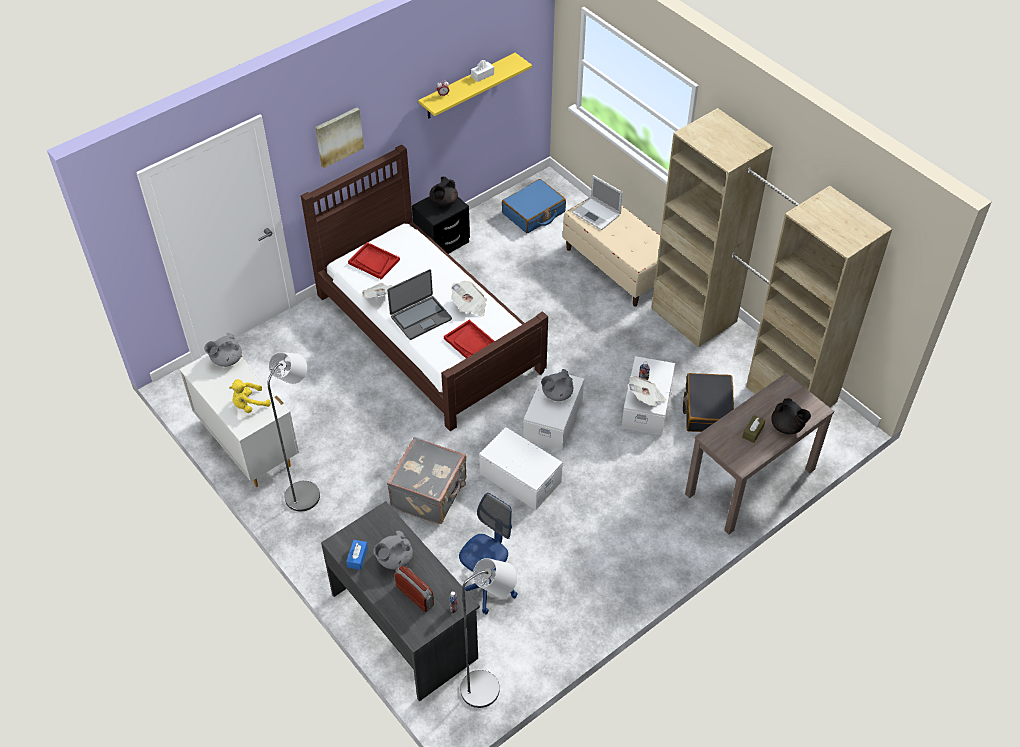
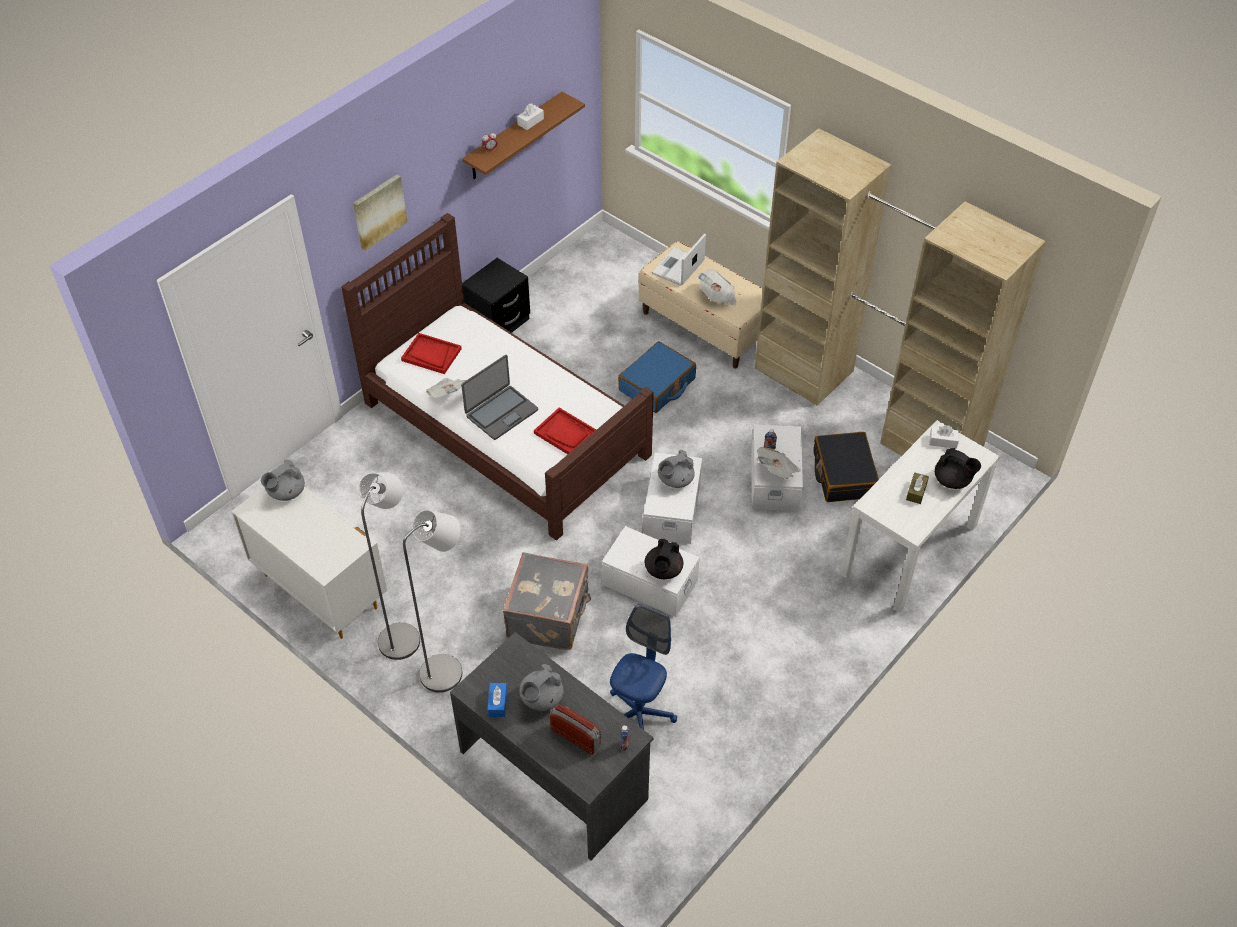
camera: 10 degrees left, 0 degrees up
yellow plush toy [229,379,271,413] -> none
yellow shelf [418,53,532,119] -> brown shelf [462,92,585,179]
black teapot [429,177,458,206] -> black teapot moved to [645,539,683,579]
newspaper [451,281,487,317] -> newspaper moved to [698,270,736,306]
grey floor lamp [460,558,517,708] -> grey floor lamp moved to [403,510,462,693]
blue suitcase [502,179,566,233] -> blue suitcase moved to [618,341,696,413]
laptop [572,175,623,230] -> laptop turned 90 degrees clockwise [652,233,706,286]
brown console table [685,373,834,535] -> white console table [840,420,1000,613]
none -> white tissue box [929,425,959,449]

